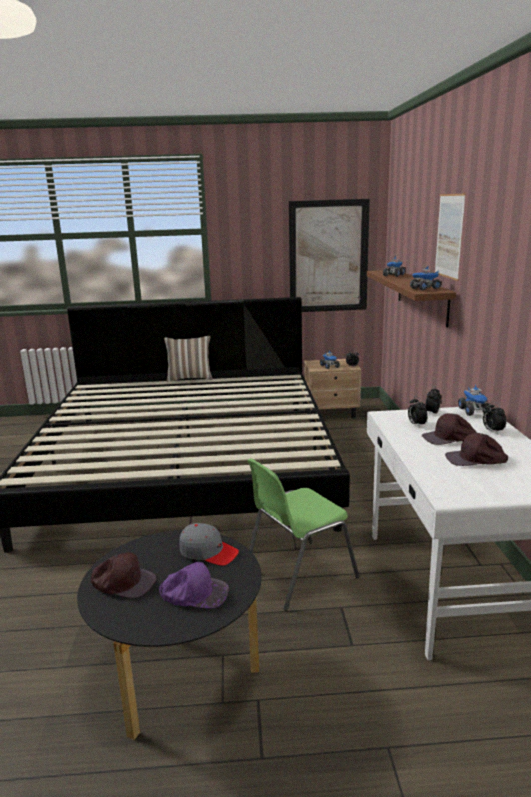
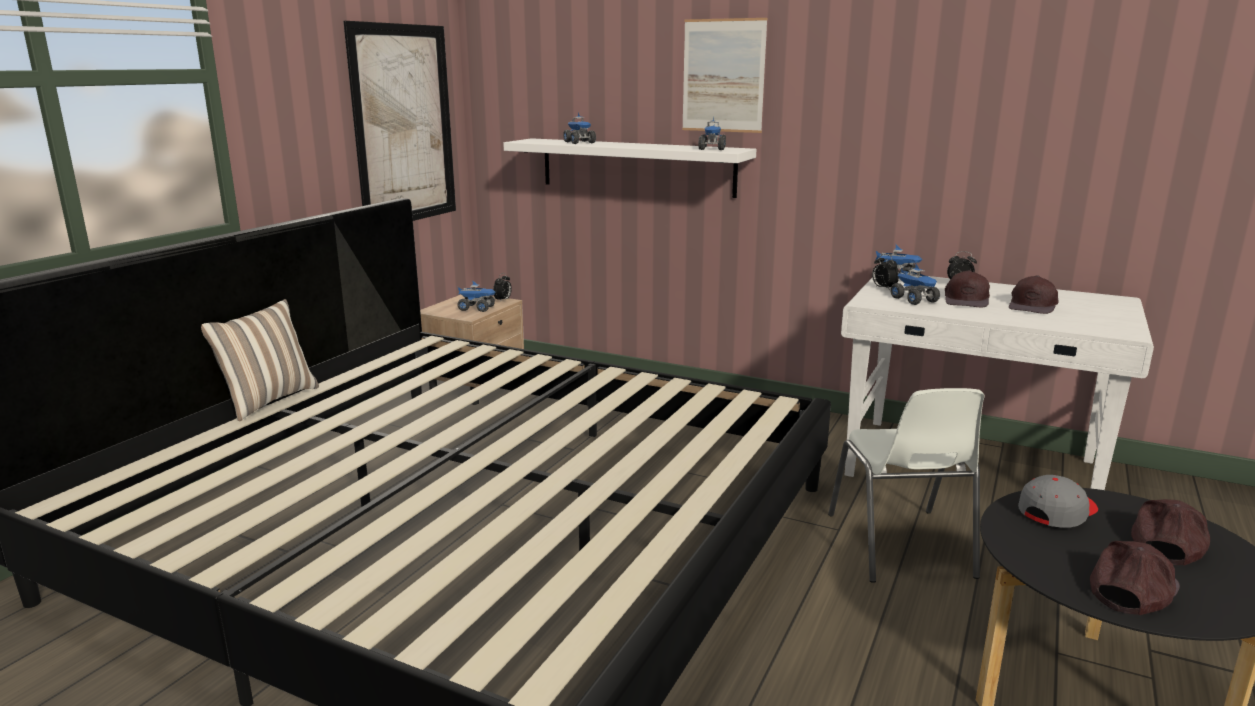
camera: 60 degrees left, 0 degrees up
purple cap [159,562,229,608] -> brown cap [1131,499,1210,566]
green chair [247,458,359,611] -> white chair [828,388,985,583]
brown shelf [367,270,456,327] -> white shelf [503,138,756,198]
alarm clock [408,396,427,428] -> toy truck [890,264,940,305]

